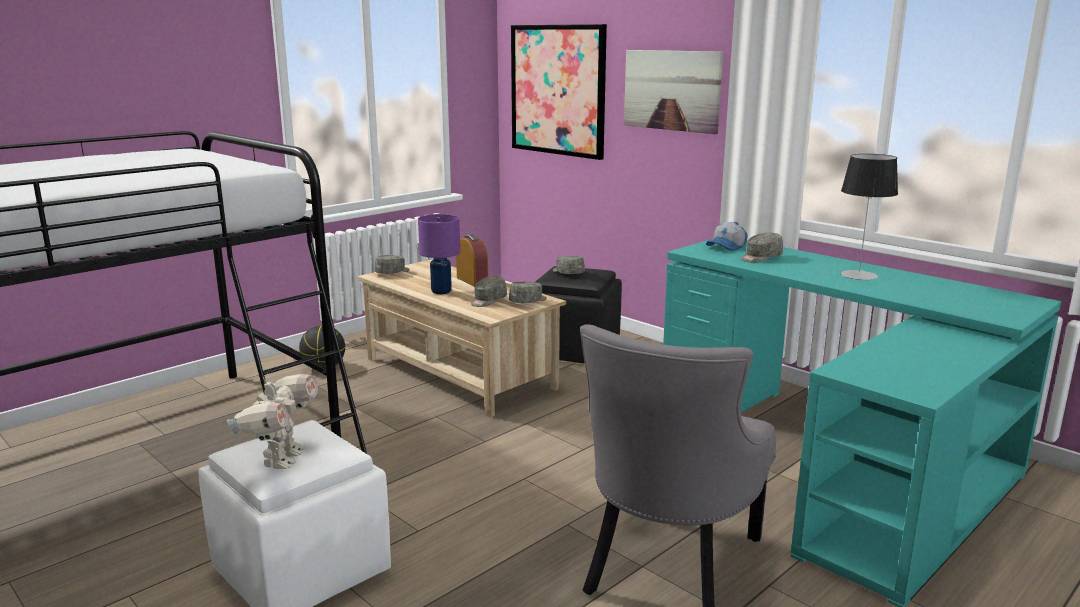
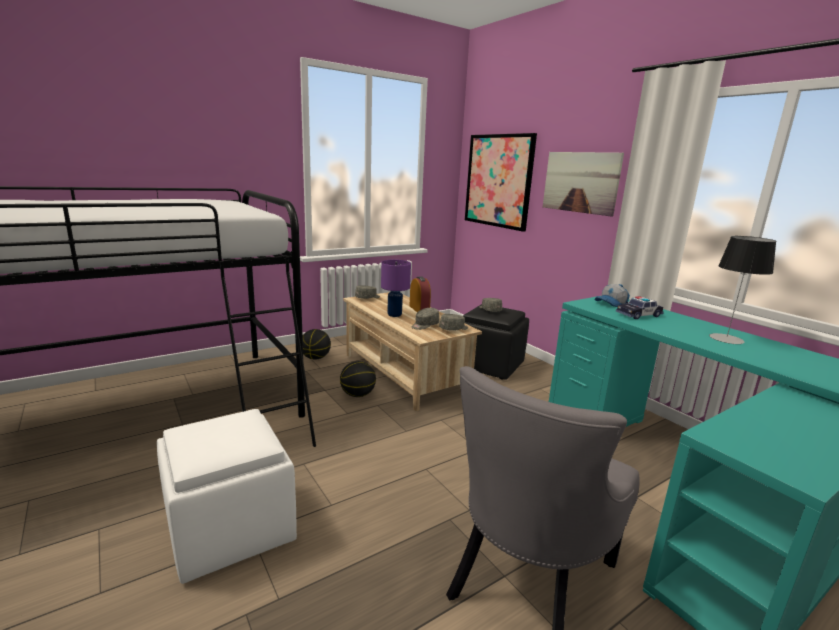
camera: 10 degrees right, 0 degrees up
toy robot [227,373,318,469] -> none
grey cap [741,233,783,263] -> toy car [616,296,664,319]
none -> basketball [340,361,376,397]

